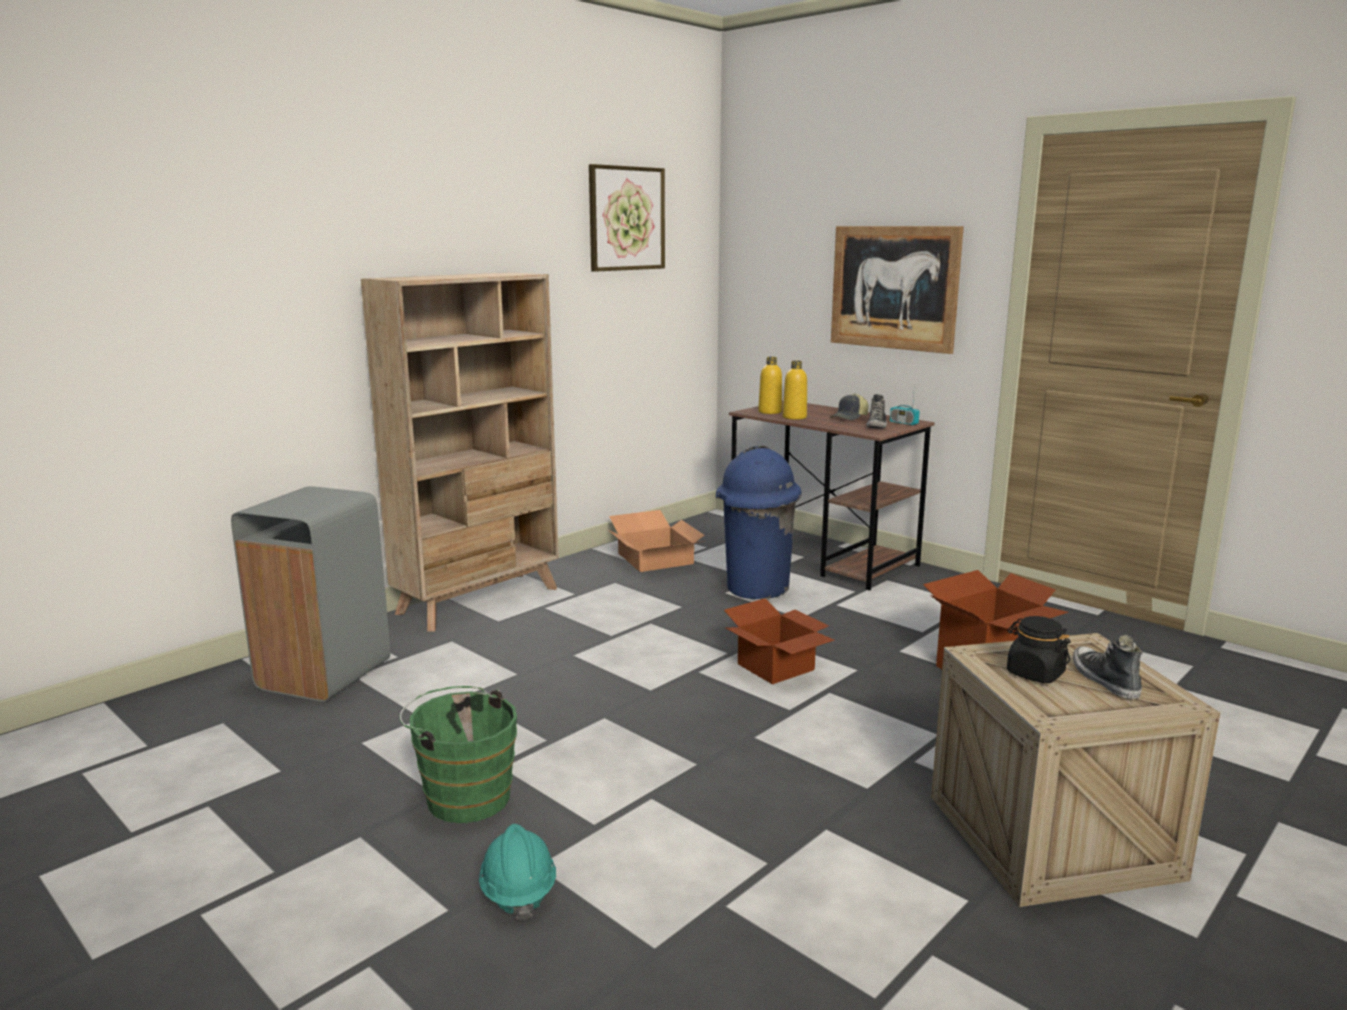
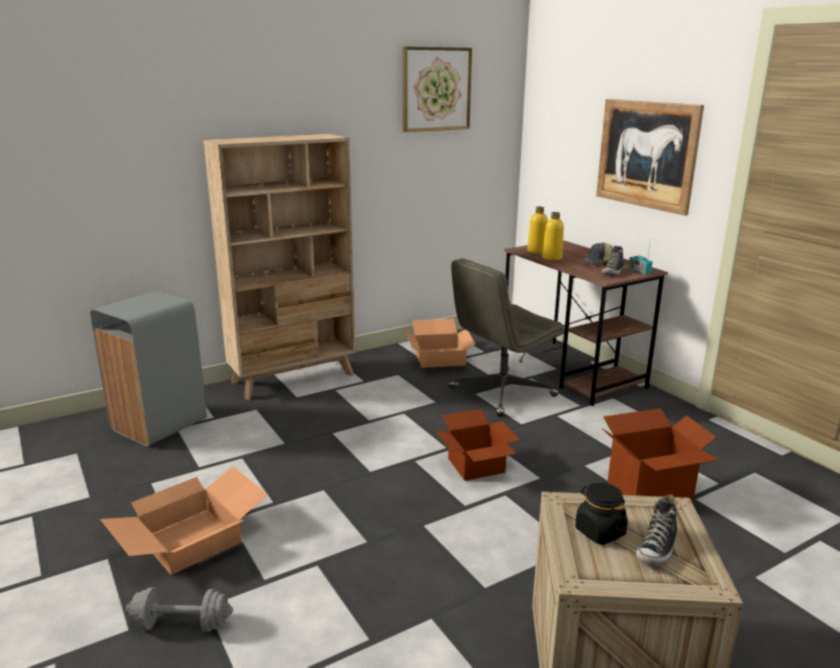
camera: 15 degrees right, 5 degrees up
green bucket [399,686,517,823] -> cardboard box [100,466,268,575]
turquoise hard hat [479,824,556,921] -> grey dumbbell [126,588,233,632]
blue trash can [716,446,802,599] -> grey office chair [449,258,565,416]
shoe [1073,635,1143,699] -> shoe turned 150 degrees counterclockwise [636,494,678,566]

